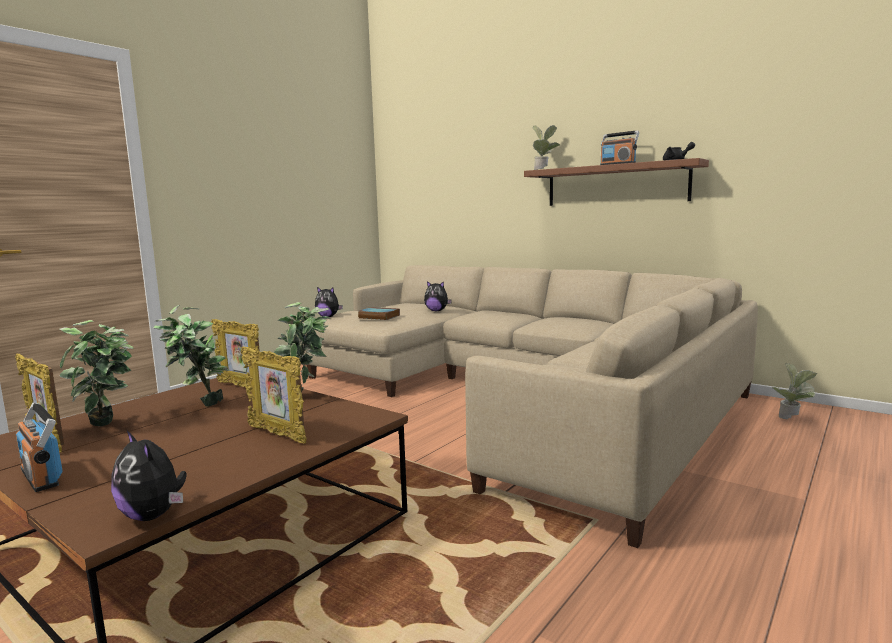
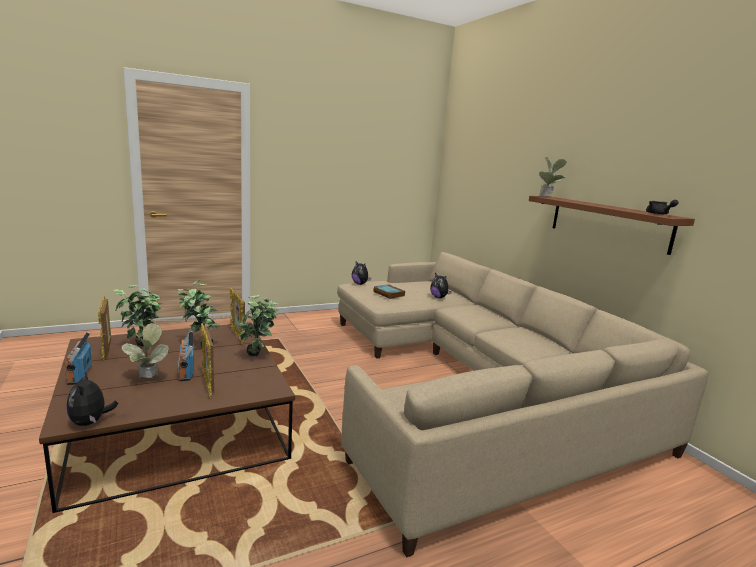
camera: 25 degrees right, 5 degrees up
radio [600,130,639,165] -> radio moved to [177,331,194,381]
potted plant [772,363,817,420] -> potted plant moved to [121,323,169,378]

